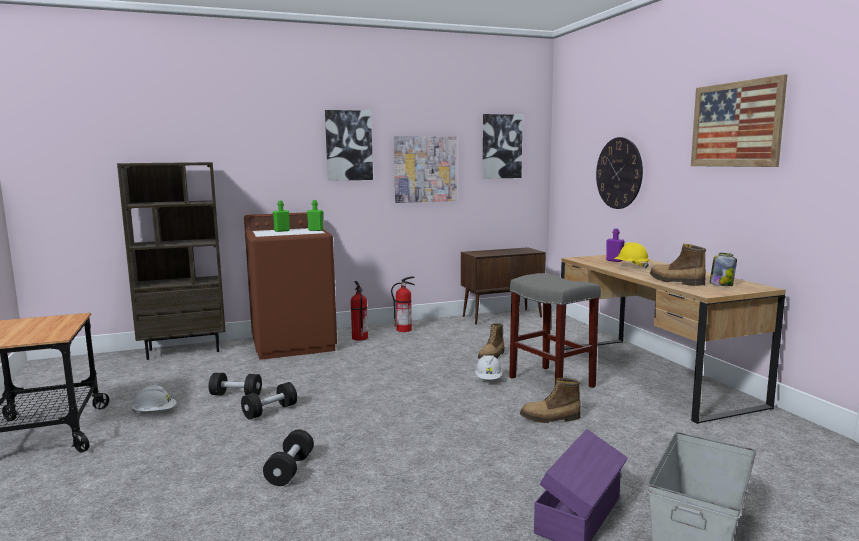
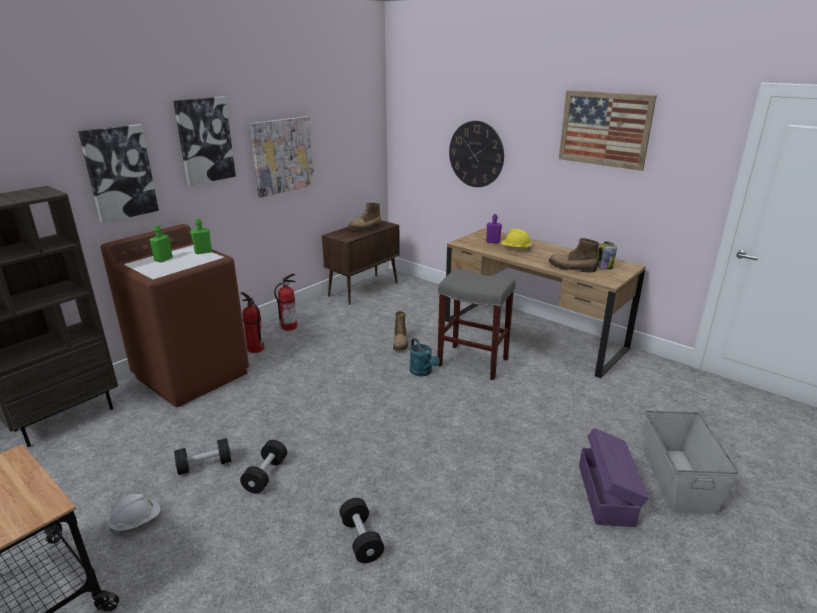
camera: 30 degrees left, 15 degrees up
white hard hat [475,355,503,380] -> turquoise watering can [410,338,440,376]
picture [483,114,523,179] -> picture moved to [78,124,159,223]
boot [520,378,580,423] -> boot moved to [348,203,381,231]

